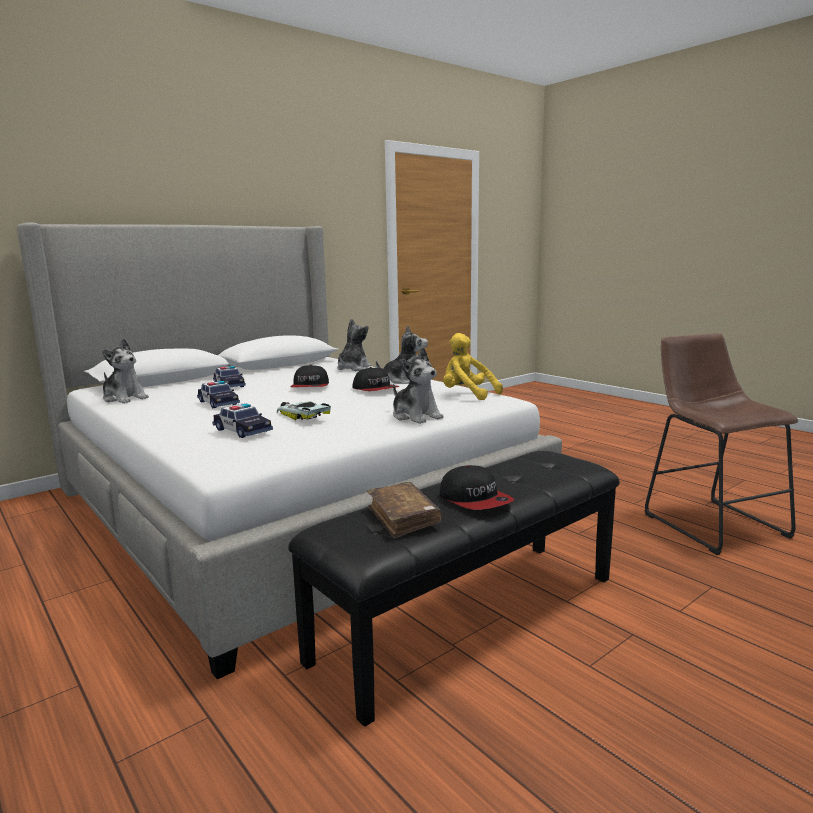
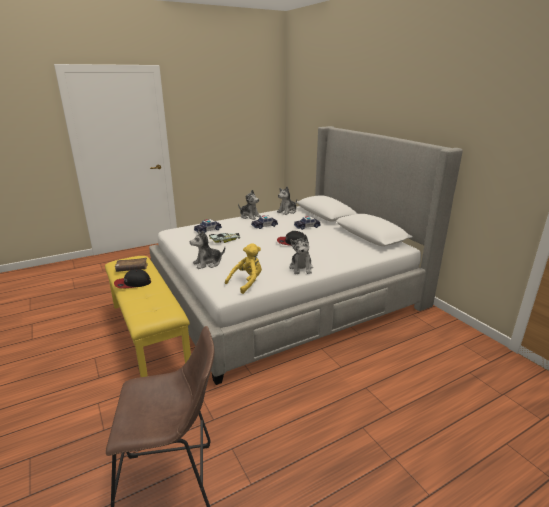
camera: 100 degrees right, 10 degrees up
black bench [288,451,620,727] -> yellow bench [105,256,191,377]
plush toy [337,318,371,371] -> plush toy moved to [238,190,261,220]
cap [352,367,400,391] -> none

